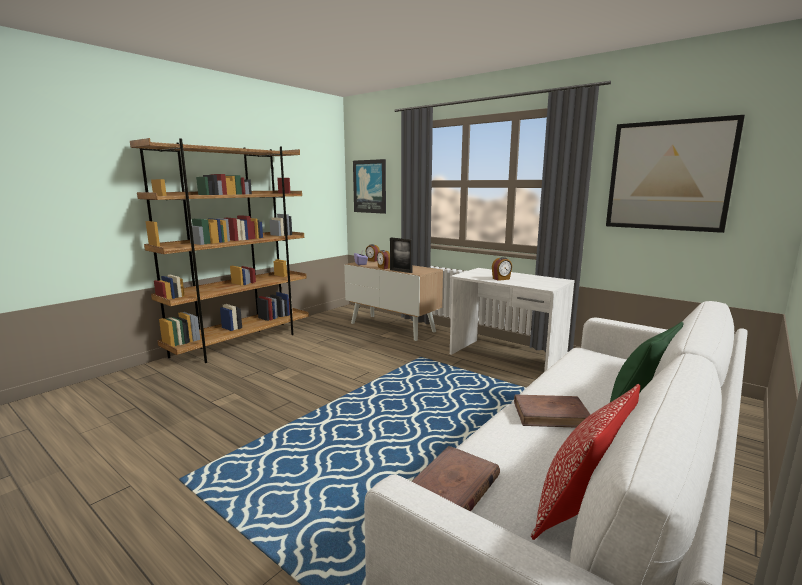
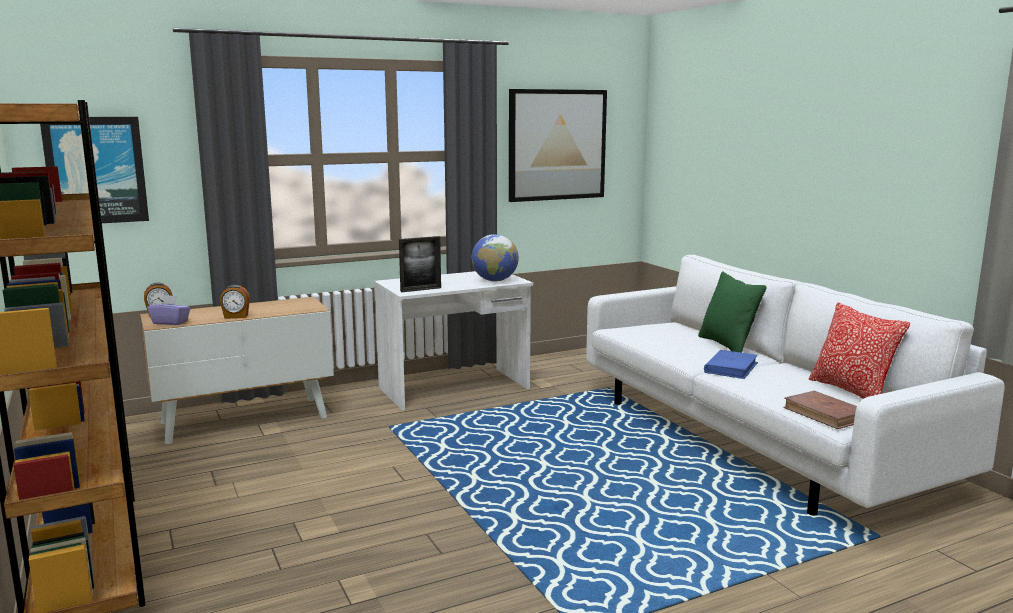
camera: 65 degrees left, 0 degrees up
picture frame [390,238,413,273] -> picture frame moved to [399,236,441,292]
alarm clock [492,257,512,281] -> none
brown book [514,395,591,428] -> blue book [704,350,758,379]
none -> globe [471,234,519,282]

